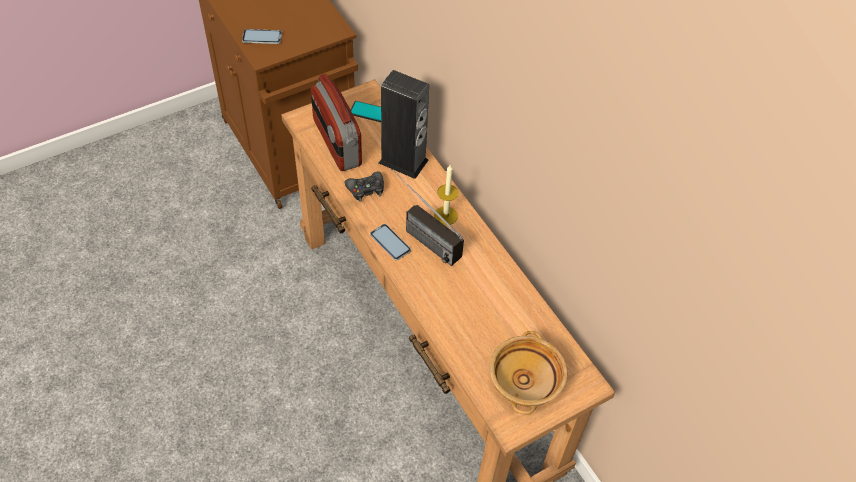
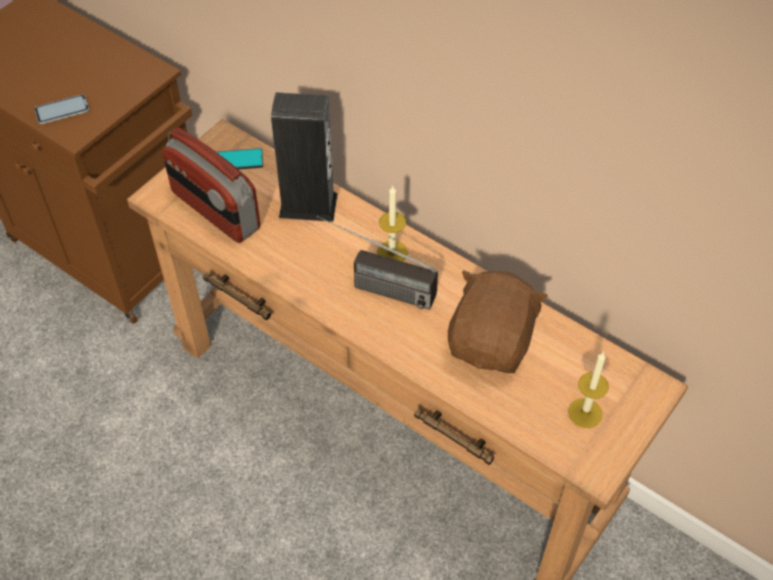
camera: 20 degrees left, 0 degrees up
black game controller [344,172,384,202] -> none
phone [370,224,411,260] -> none
beige bowl [489,331,567,415] -> candle [568,352,609,428]
none -> brown plush toy [448,270,548,373]

